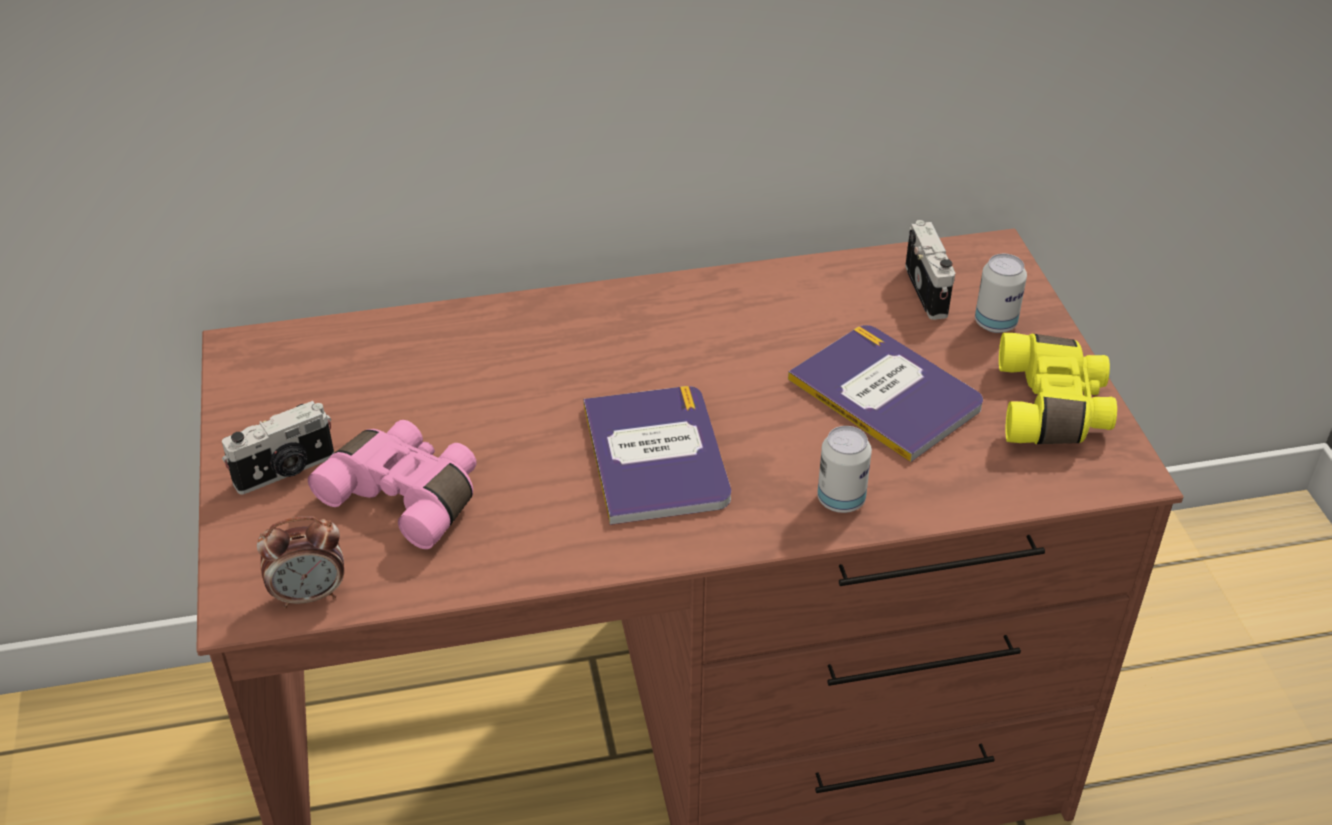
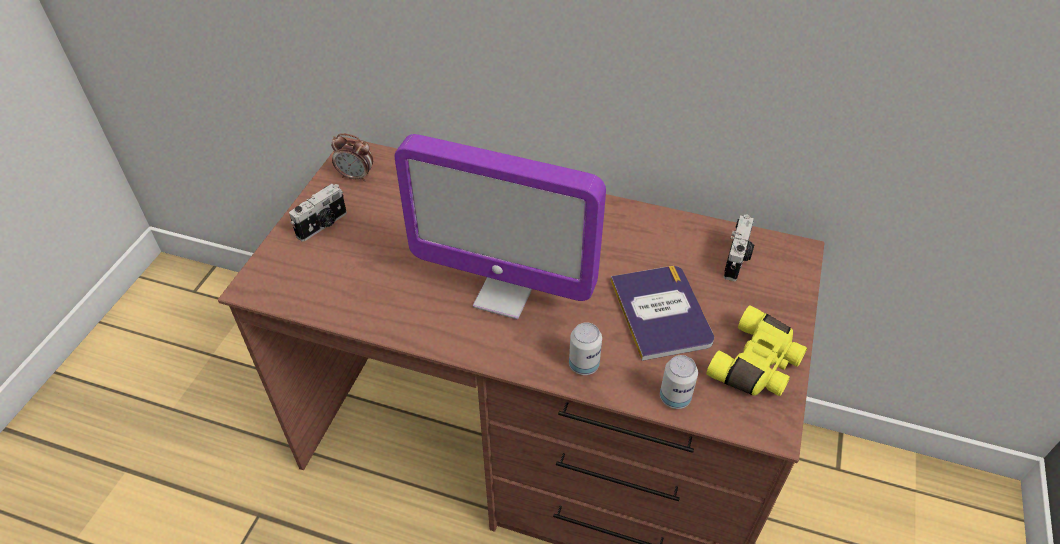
camera: 30 degrees right, 5 degrees up
camera [222,401,334,494] -> camera turned 45 degrees counterclockwise [289,184,347,242]
alarm clock [257,516,344,609] -> alarm clock moved to [331,133,373,182]
pink binoculars [308,420,476,549] -> none
book [583,386,731,525] -> monitor [395,134,606,319]
can [975,254,1027,333] -> can moved to [660,355,698,409]

